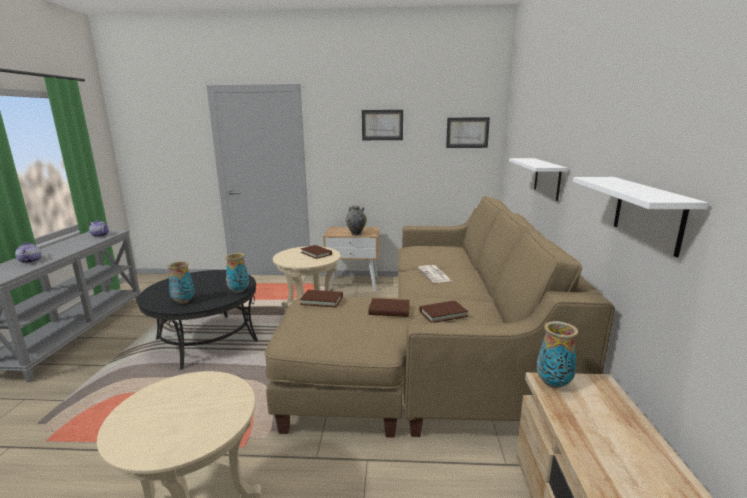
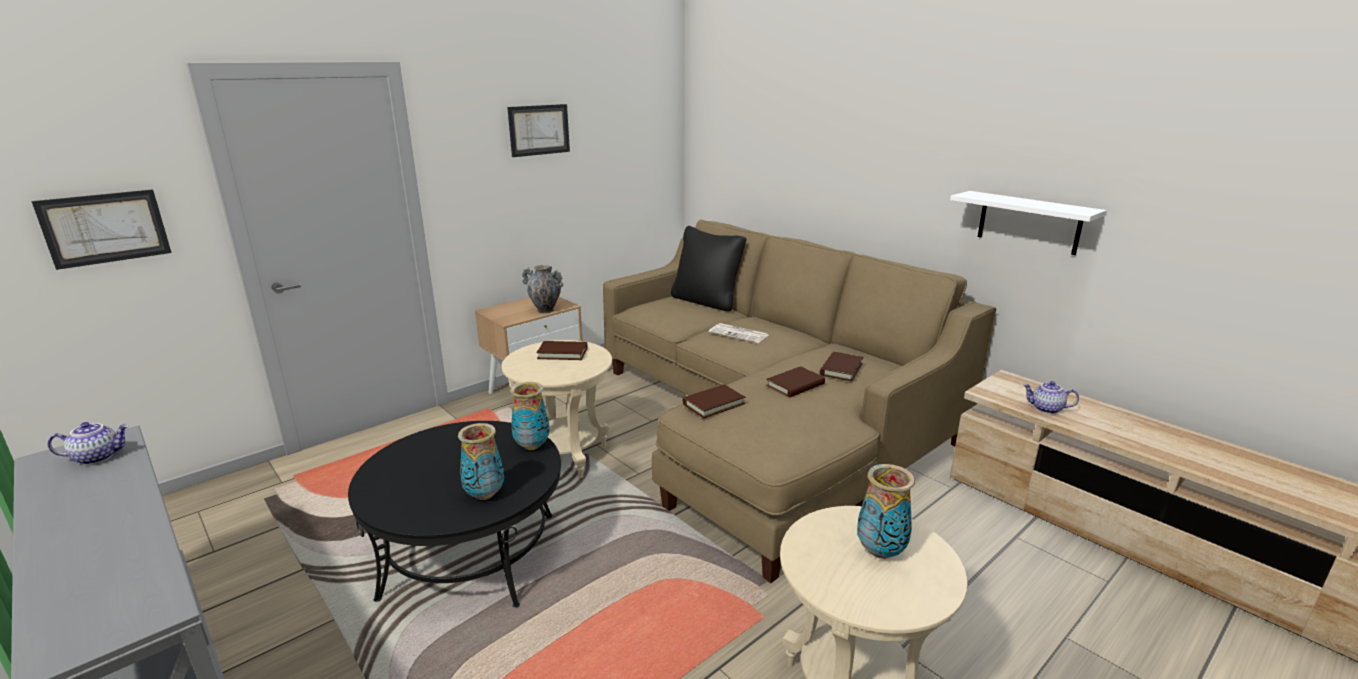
camera: 45 degrees left, 5 degrees up
teapot [15,242,41,263] -> teapot moved to [1023,381,1079,414]
picture [446,117,490,148] -> picture moved to [32,189,172,270]
white shelf [509,158,567,201] -> none
vase [536,321,578,388] -> vase moved to [857,464,915,559]
none -> black pillow [671,226,746,312]

